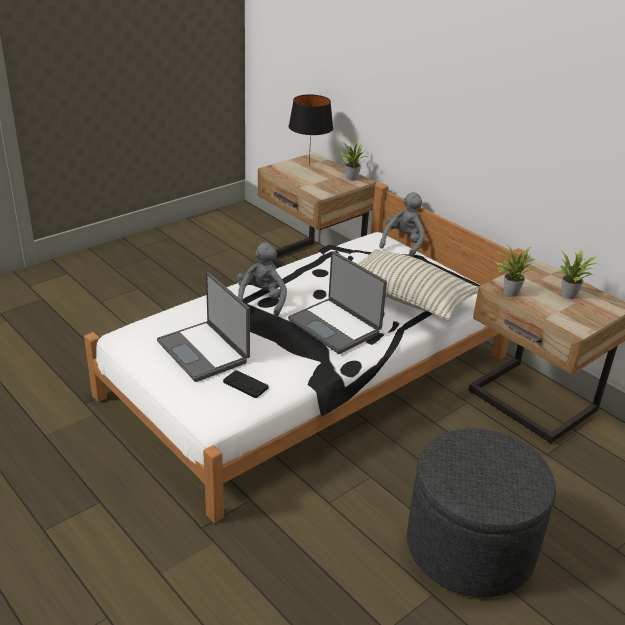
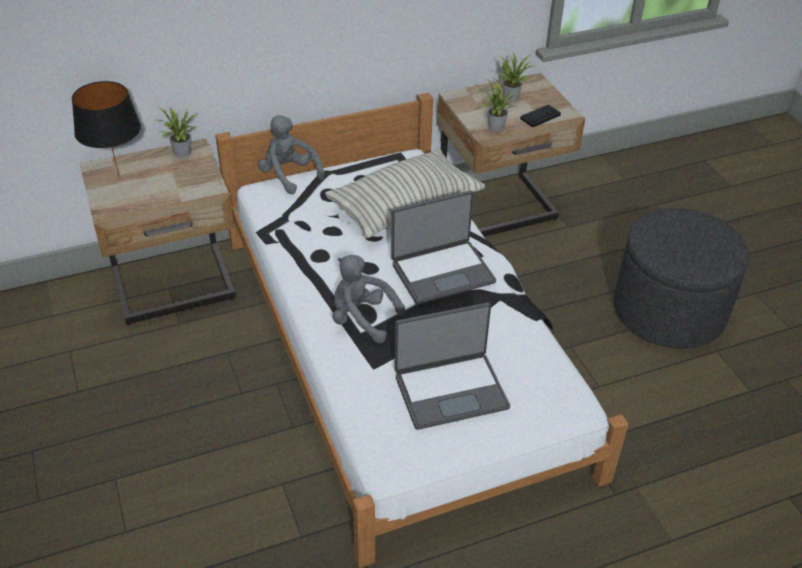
camera: 70 degrees left, 10 degrees up
black game controller [223,370,268,398] -> black game controller moved to [520,105,561,127]

